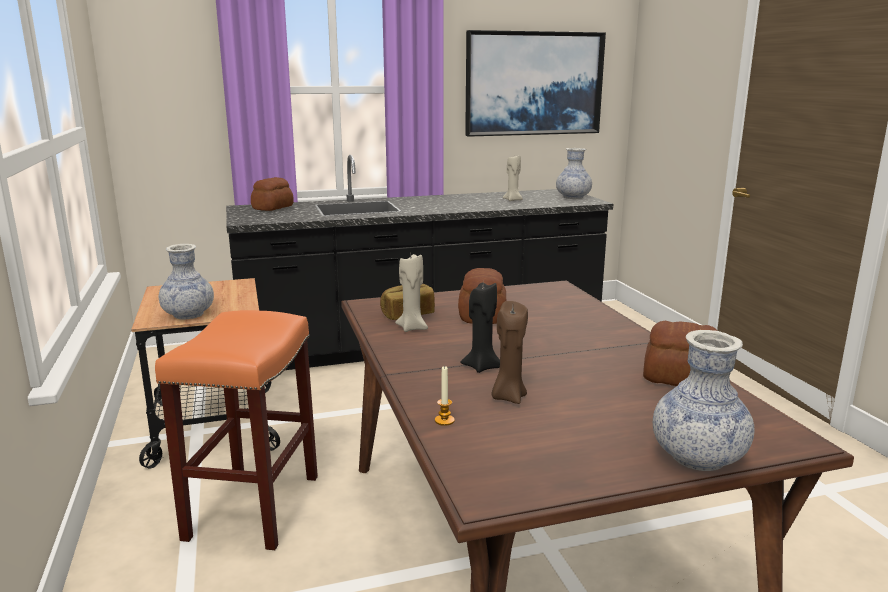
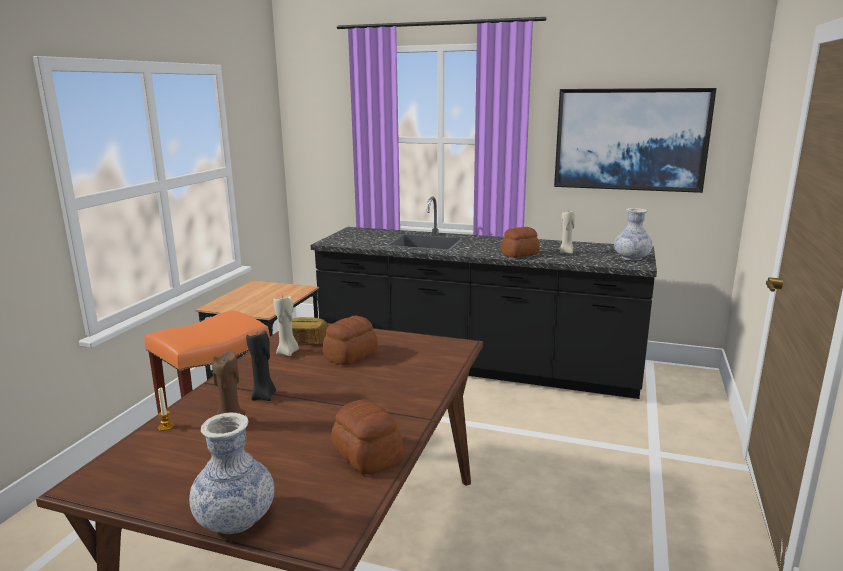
camera: 35 degrees right, 0 degrees up
vase [159,244,214,319] -> none
bread [251,177,294,211] -> bread moved to [501,227,540,258]

